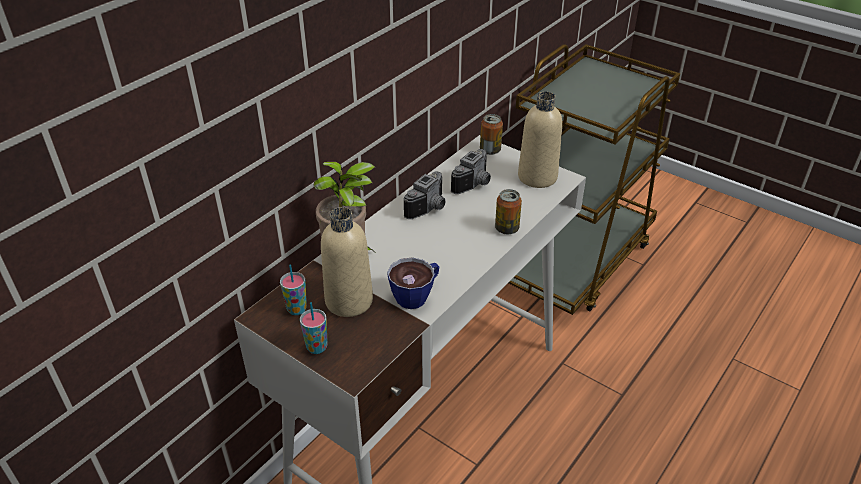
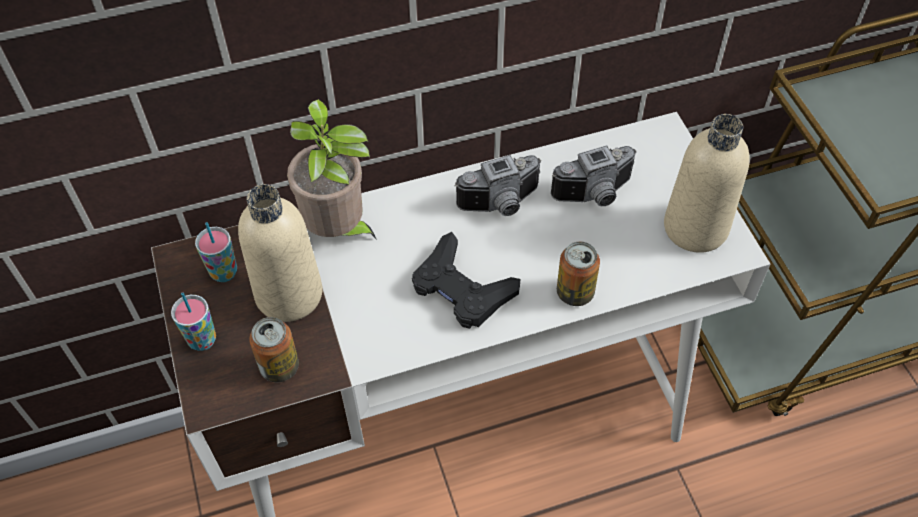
camera: 35 degrees right, 15 degrees up
cup [387,257,439,309] -> none
can [480,114,503,155] -> can moved to [249,317,299,382]
none -> black game controller [412,232,520,329]

